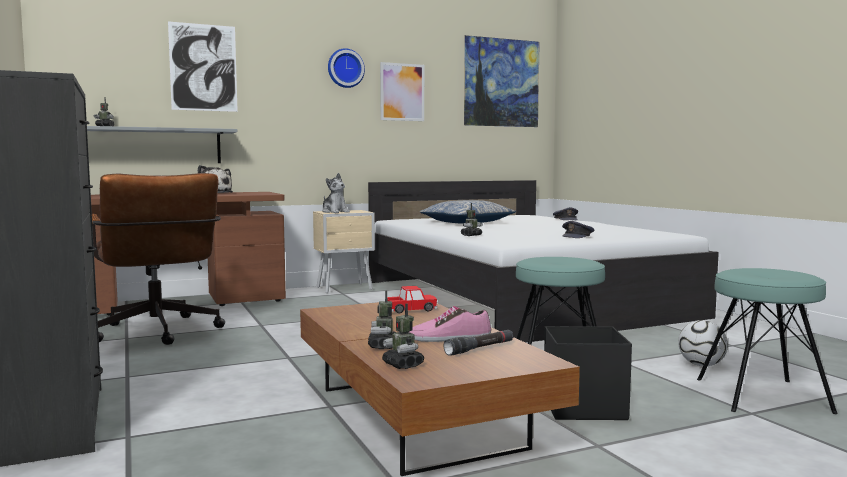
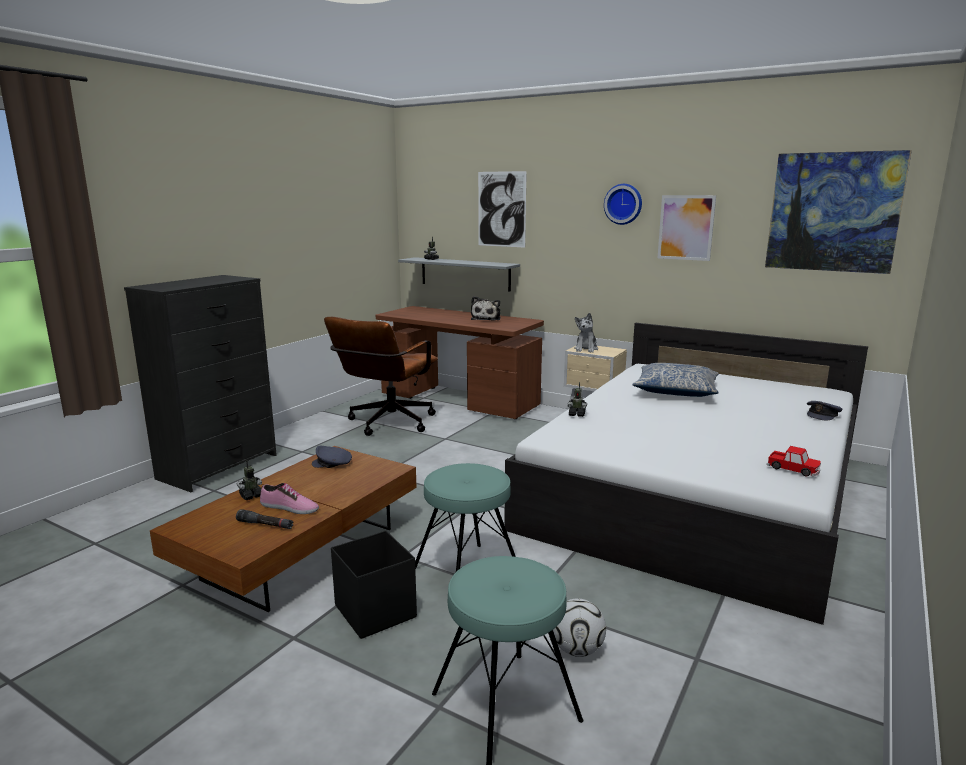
camera: 55 degrees right, 10 degrees up
toy robot [382,303,424,369] -> none
toy car [387,286,438,314] -> toy car moved to [767,446,821,477]
shoe [410,306,491,342] -> shoe turned 150 degrees clockwise [260,483,319,514]
grey cap [562,221,595,238] -> grey cap moved to [312,446,352,468]

